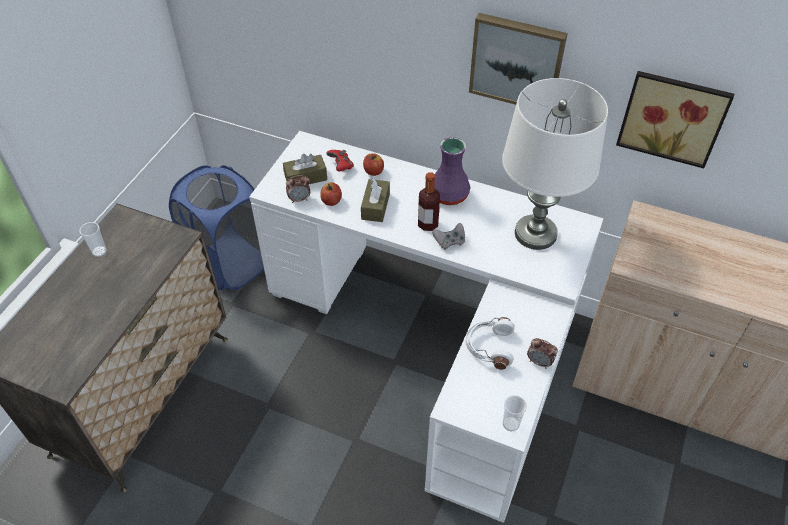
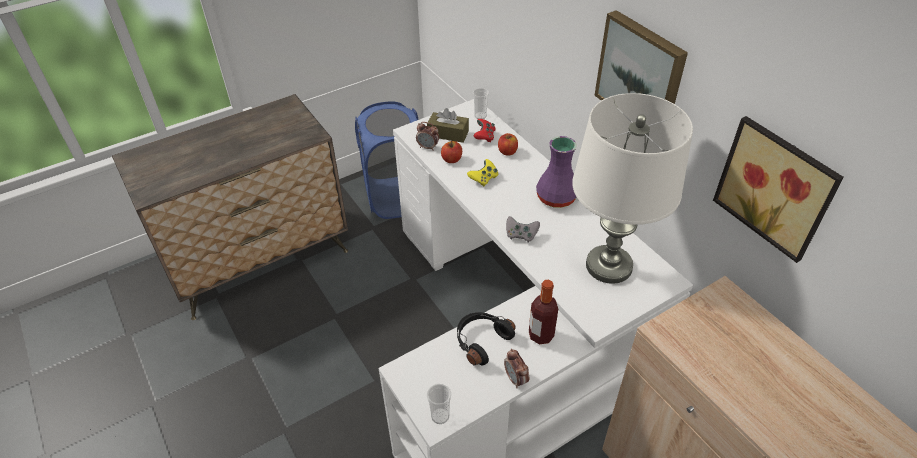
camera: 35 degrees right, 5 degrees down
cup [79,222,107,257] -> cup moved to [473,88,489,119]
brown tissue box [361,179,390,222] -> yellow game controller [467,159,498,187]
bottle [418,172,440,231] -> bottle moved to [529,279,558,344]
white headphones [466,317,515,370] -> black headphones [457,312,516,366]

